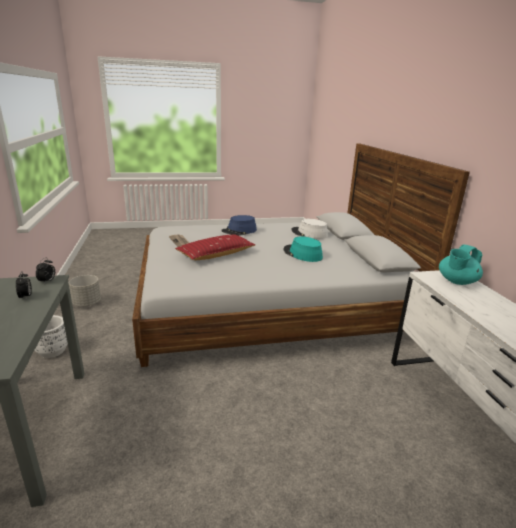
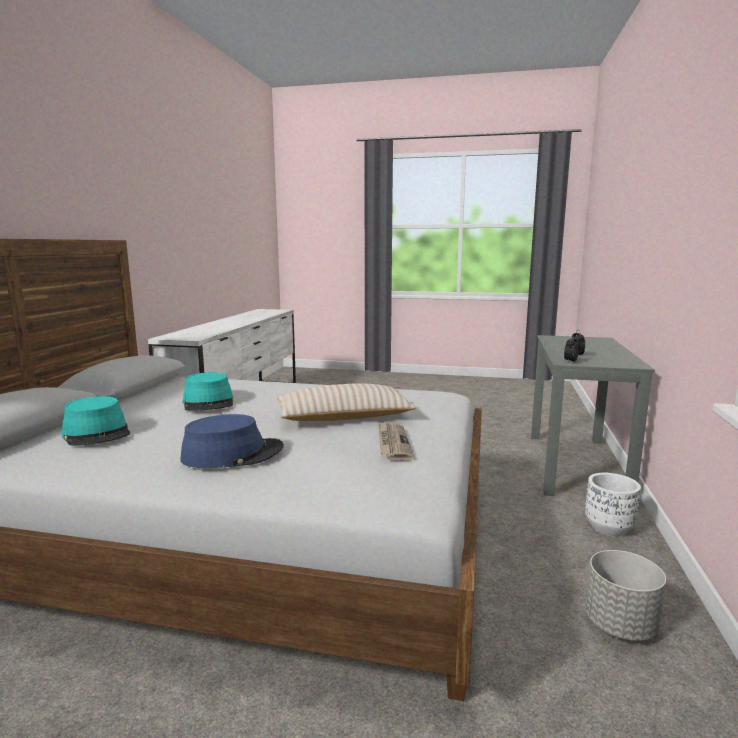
camera: 155 degrees left, 10 degrees down
red pillow [175,235,255,260] -> beige pillow [277,383,416,421]
white hat [291,219,328,239] -> turquoise hat [62,396,131,446]
turquoise teapot [439,245,483,285] -> none

